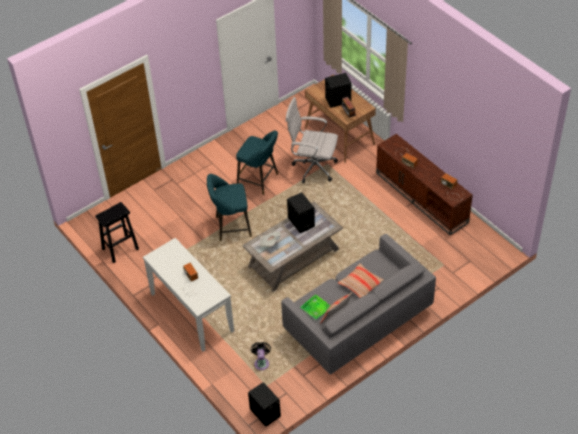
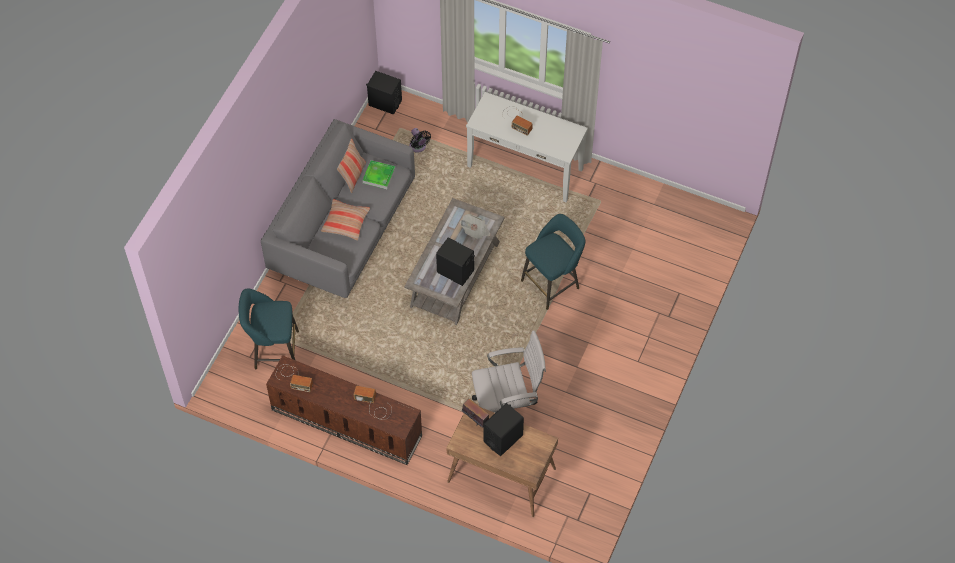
camera: 150 degrees right, 10 degrees up
black stool [95,202,139,263] -> none
turquoise stool [236,130,278,195] -> turquoise stool moved to [239,289,299,369]

